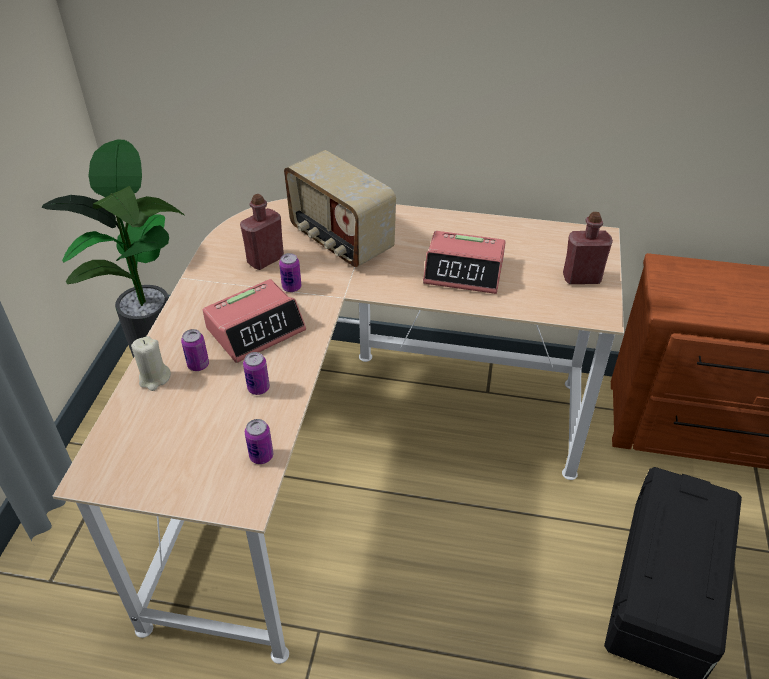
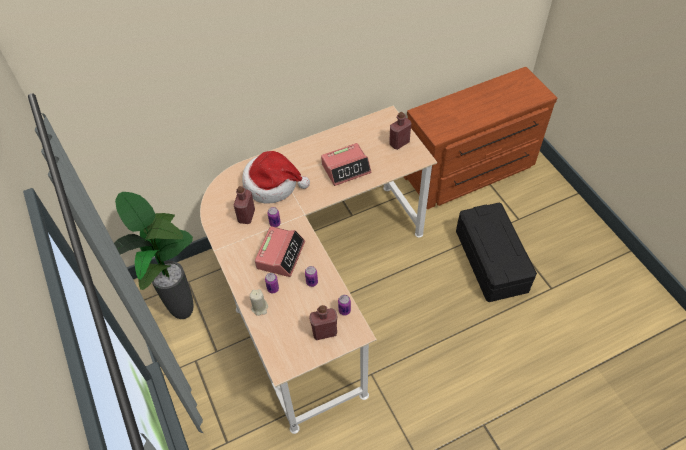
camera: 35 degrees left, 10 degrees up
radio [284,150,396,267] -> hat [242,151,310,204]
none -> red bottle [309,305,337,340]

